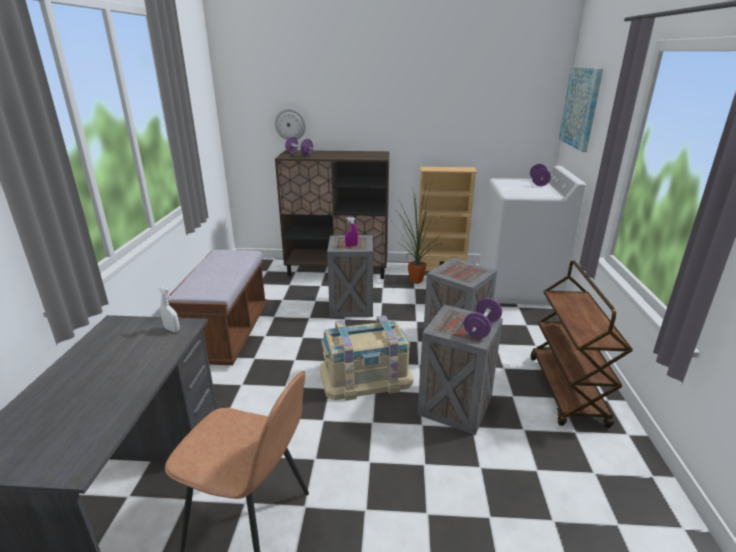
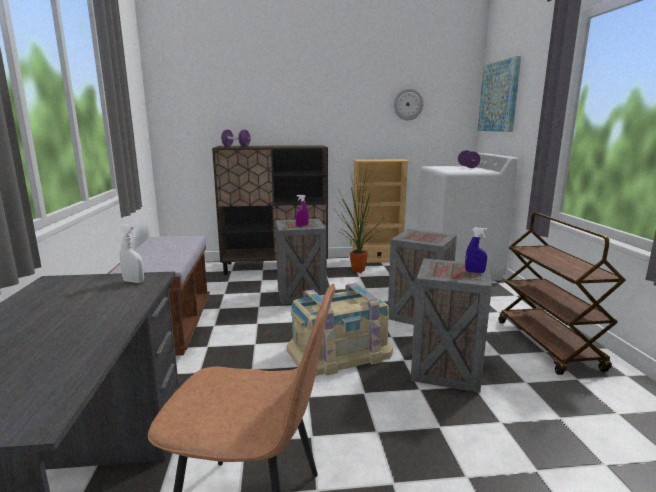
camera: 10 degrees left, 10 degrees down
wall clock [275,108,306,140] -> wall clock moved to [394,88,423,120]
purple dumbbell [464,298,502,338] -> blue spray bottle [465,227,487,273]

